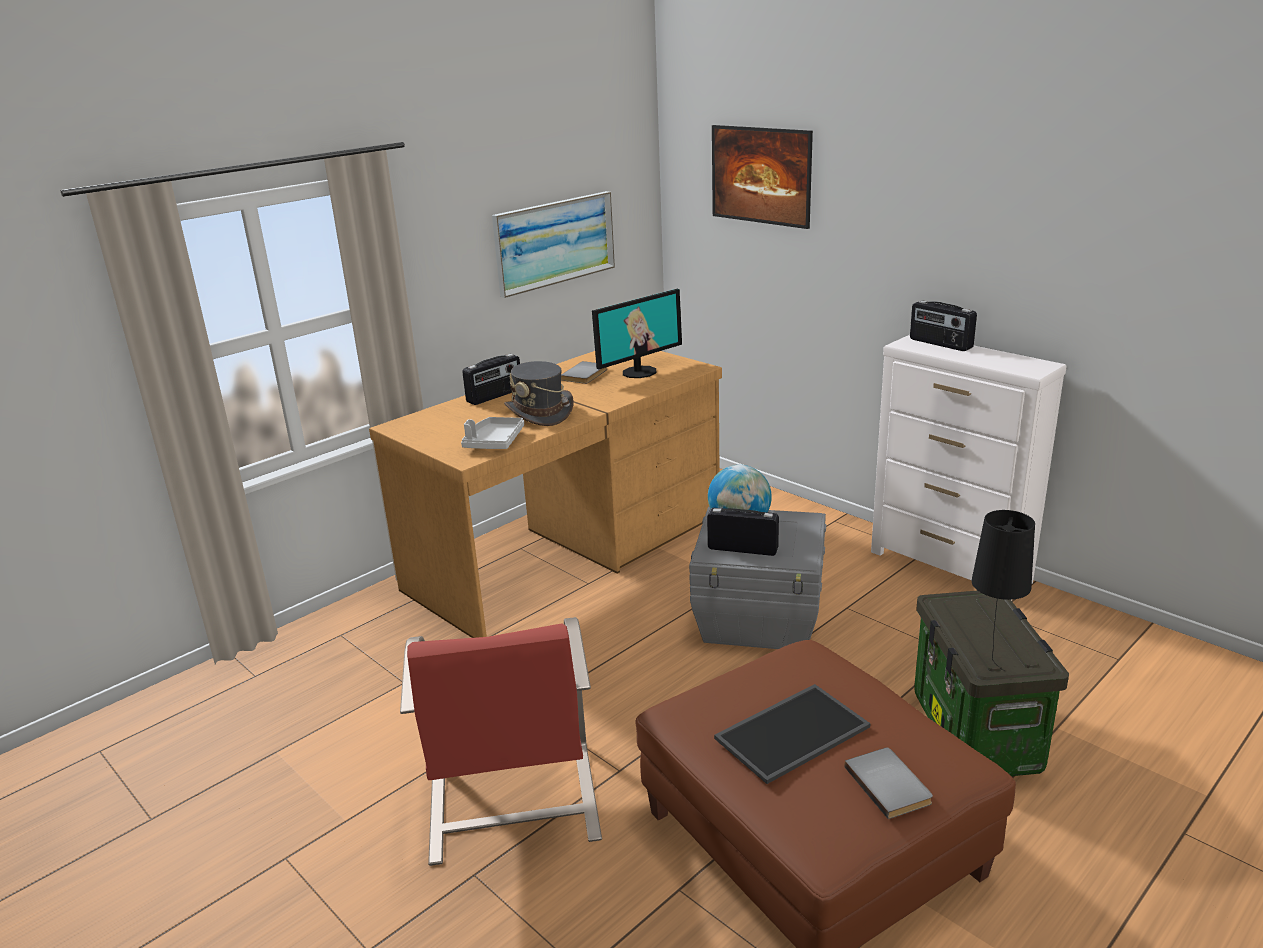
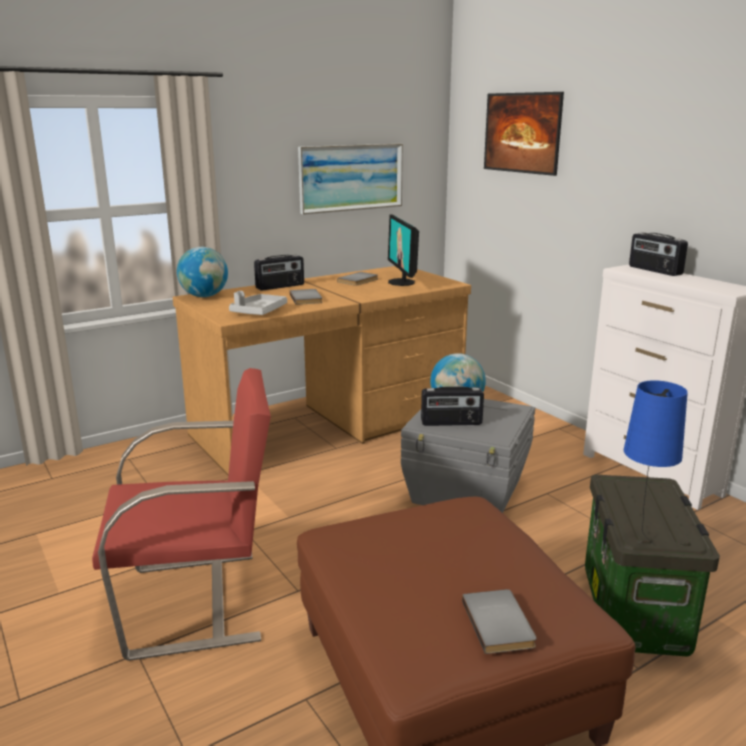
camera: 10 degrees right, 5 degrees down
red armchair [400,617,602,866] -> red armchair turned 105 degrees counterclockwise [92,368,271,661]
grey hat [504,361,574,426] -> grey book [289,289,322,305]
monitor [592,289,682,378] -> monitor turned 105 degrees clockwise [388,215,419,286]
radio [707,508,779,556] -> radio turned 150 degrees clockwise [421,386,484,426]
tray [714,684,871,784] -> none
black table lamp [972,510,1035,671] -> blue table lamp [624,380,688,544]
none -> globe [177,247,228,297]

